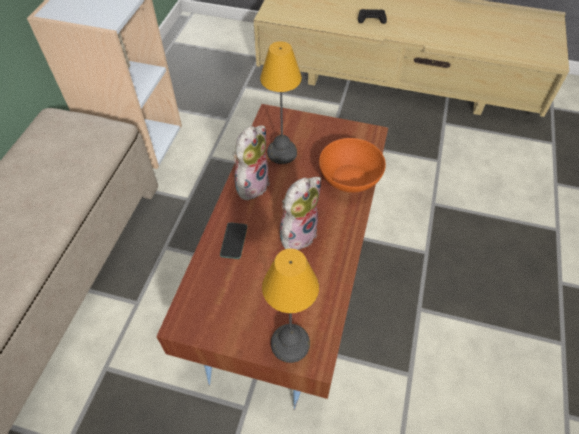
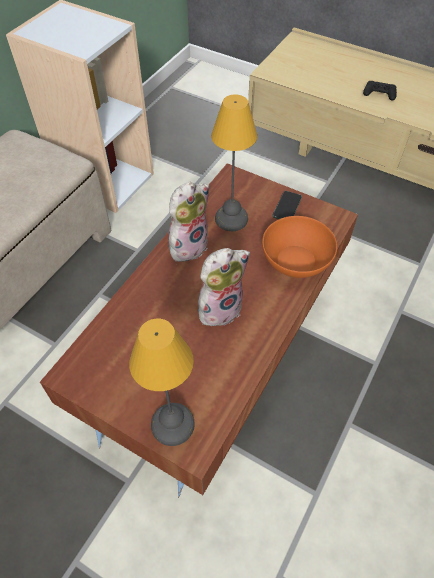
camera: 15 degrees right, 0 degrees up
phone [220,222,247,259] -> phone moved to [272,191,302,219]

